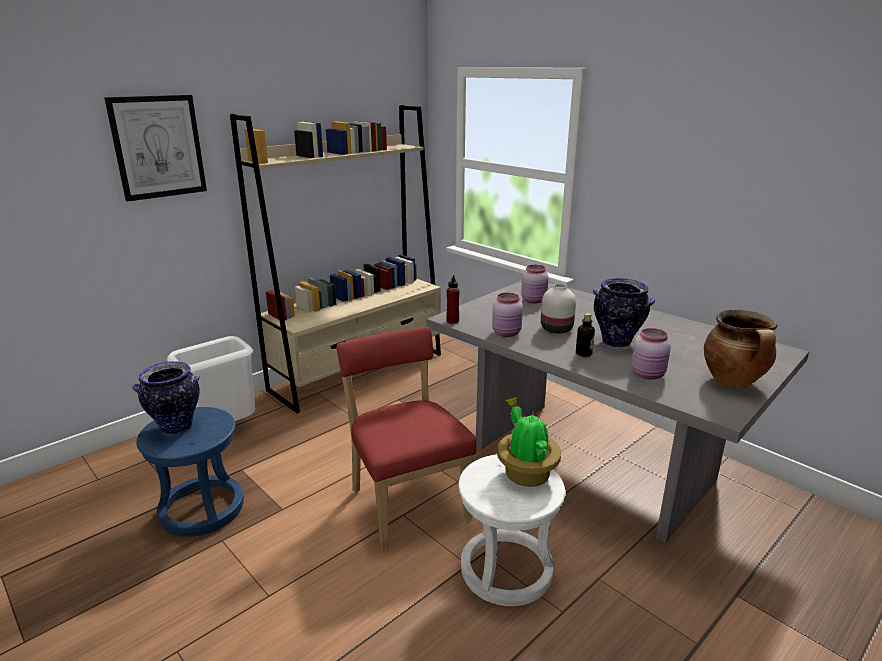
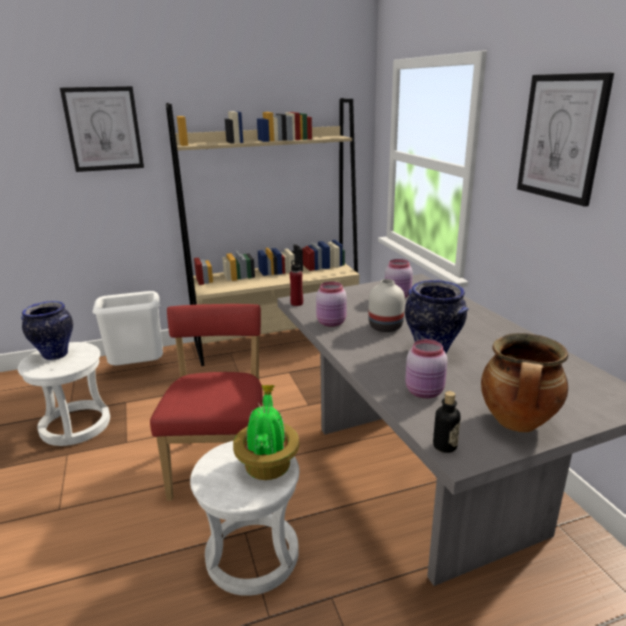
camera: 25 degrees right, 0 degrees up
blue stool [136,407,244,537] -> white stool [18,342,110,446]
bottle [576,313,595,357] -> bottle moved to [433,391,461,453]
none -> picture [517,72,614,207]

